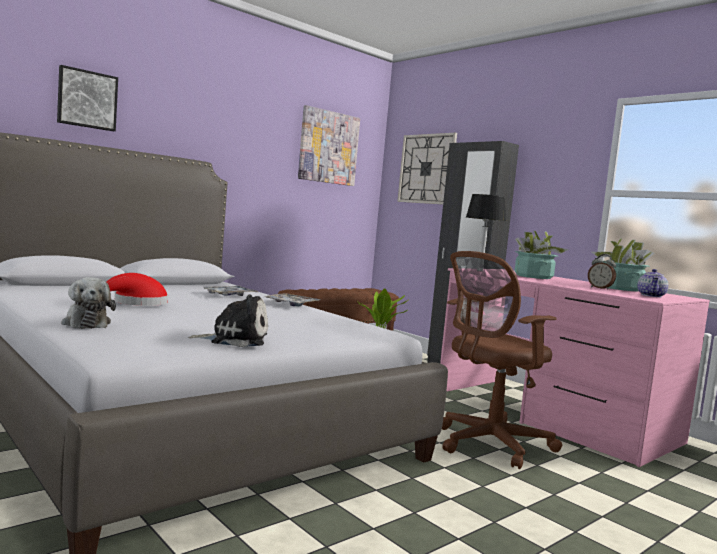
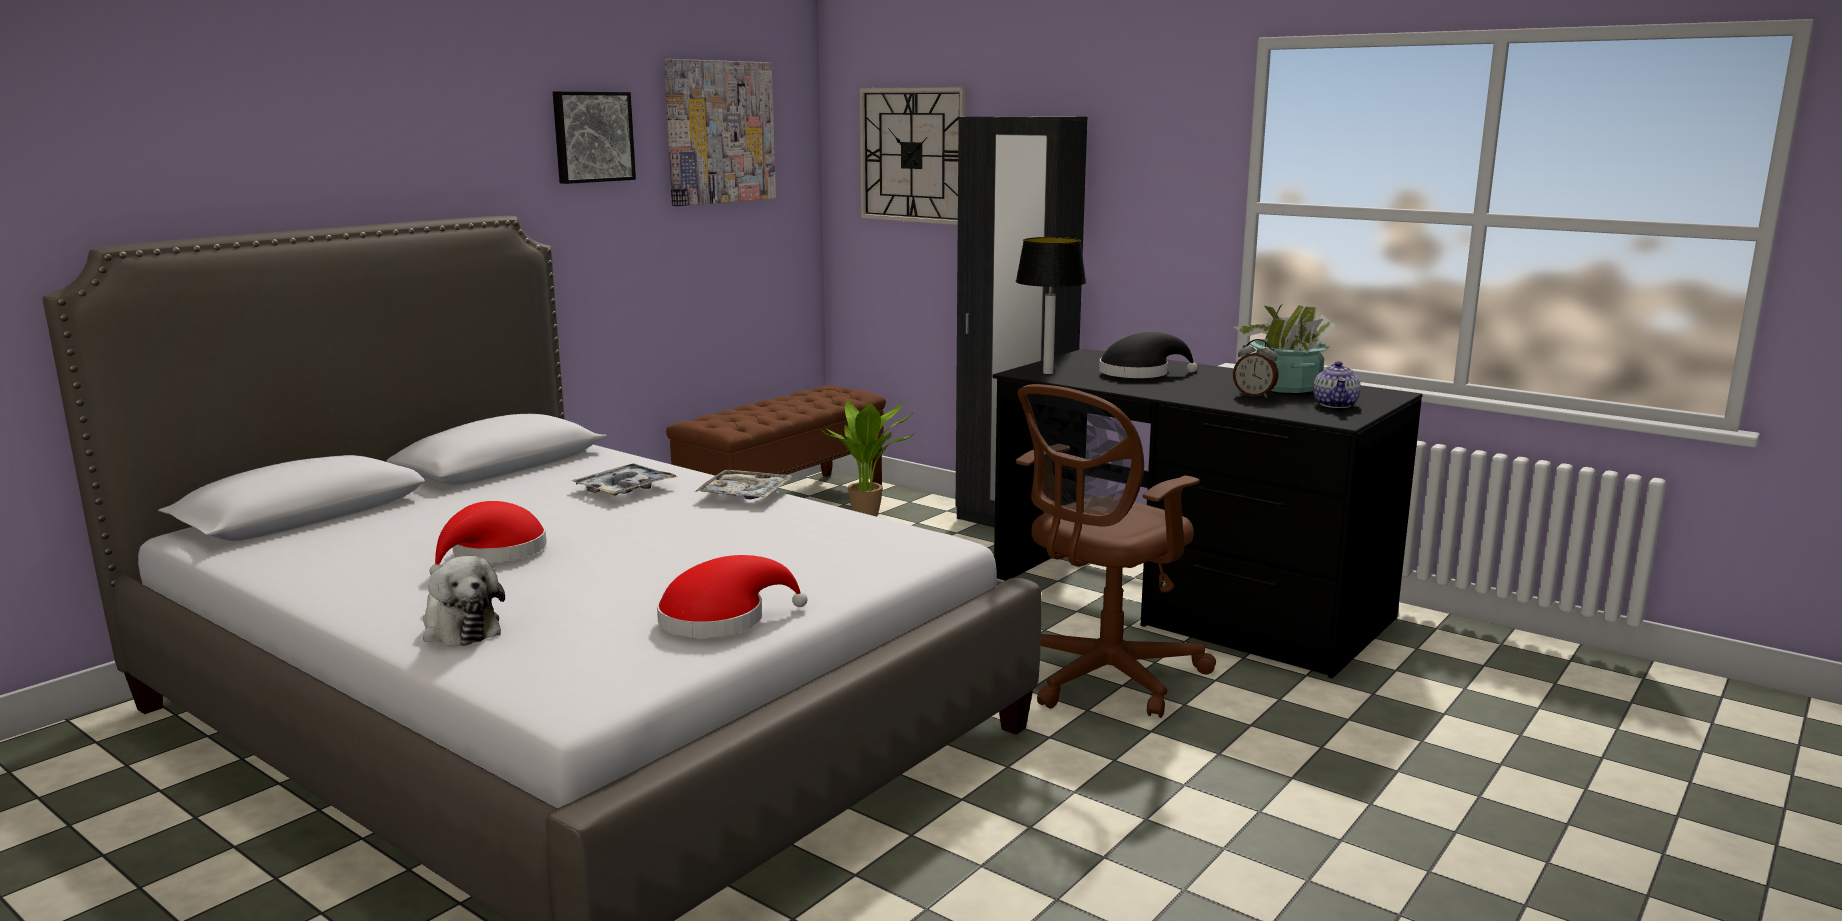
camera: 10 degrees left, 10 degrees up
picture [57,65,118,131] -> picture moved to [553,91,636,184]
plush toy [188,294,268,347] -> red hat [657,555,807,638]
pink desk [440,268,710,467] -> black desk [993,348,1423,678]
potted plant [515,231,569,279] -> black hat [1099,332,1198,378]

